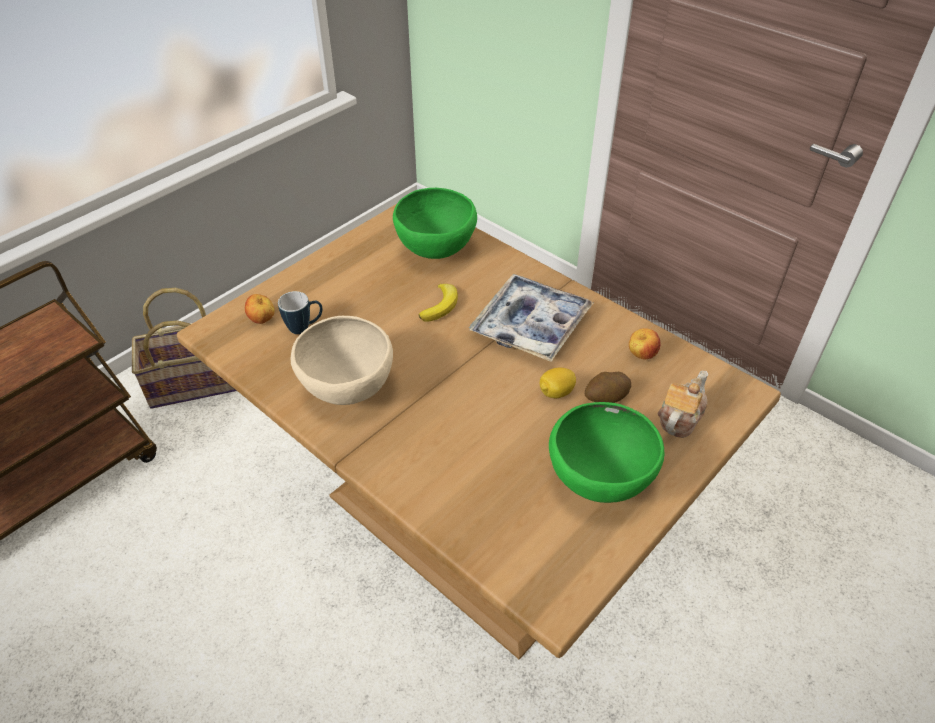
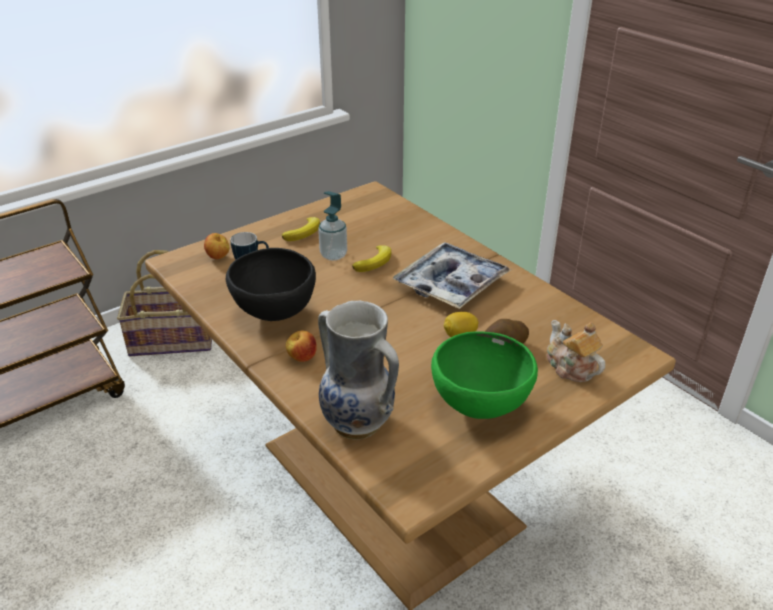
camera: 10 degrees right, 10 degrees down
beige bowl [291,316,393,405] -> black bowl [226,248,316,321]
green bowl [393,188,477,259] -> none
apple [629,328,661,360] -> apple moved to [286,330,317,362]
teapot [658,370,708,438] -> teapot turned 75 degrees counterclockwise [547,320,605,382]
none -> banana [282,217,320,241]
none -> soap dispenser [318,191,347,261]
none -> vase [318,301,399,439]

